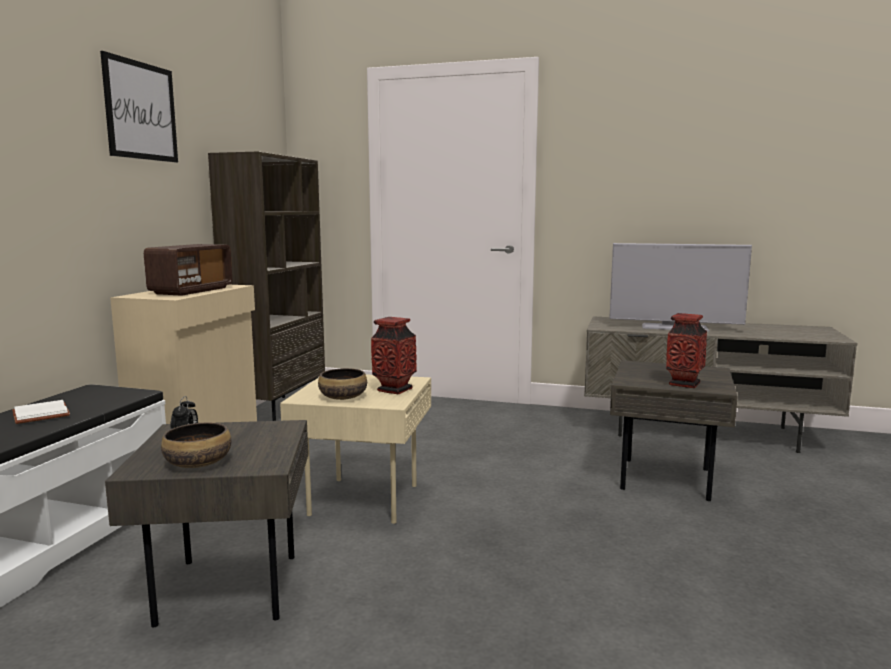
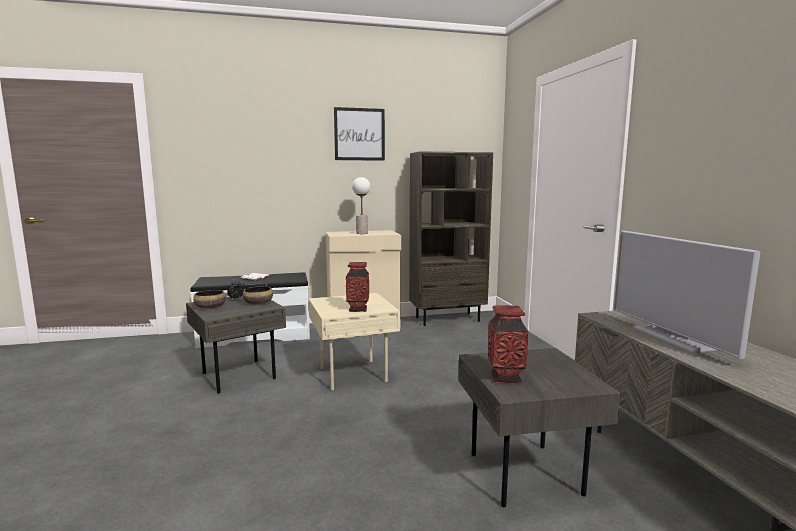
camera: 60 degrees right, 0 degrees up
radio [144,244,232,296] -> table lamp [352,177,370,234]
bowl [318,368,367,400] -> bowl moved to [243,286,273,305]

